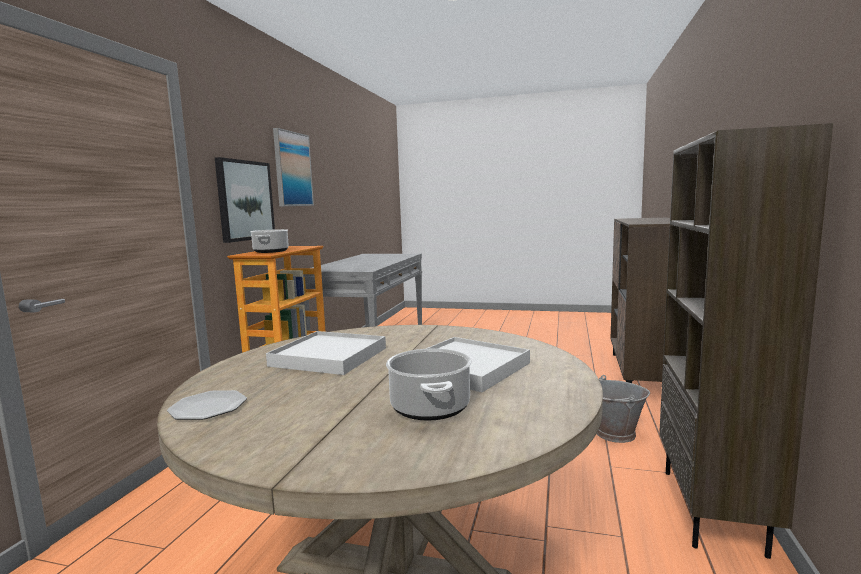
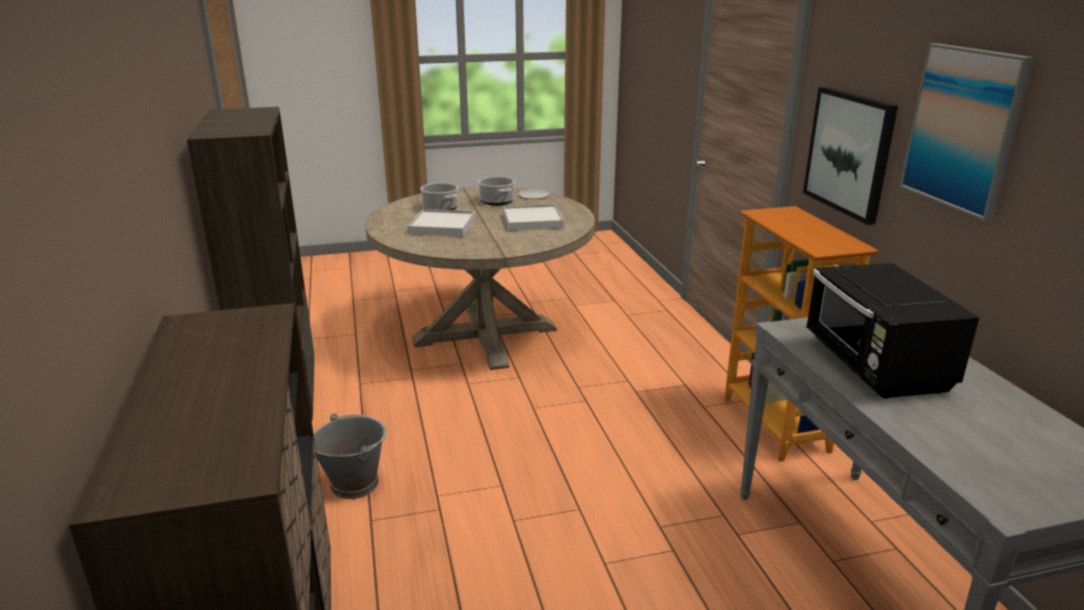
camera: 150 degrees right, 15 degrees up
cooking pot [250,229,289,253] -> cooking pot moved to [478,176,515,206]
none -> black microwave [806,263,979,398]

